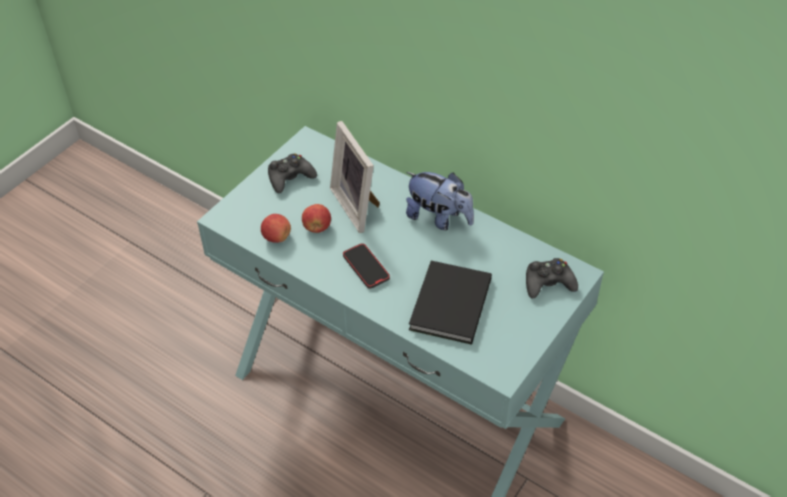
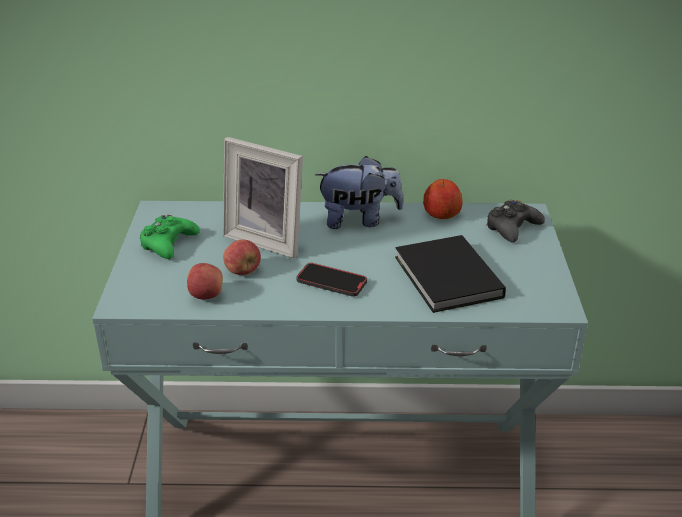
camera: 35 degrees left, 15 degrees down
black game controller [268,153,317,193] -> green game controller [140,215,200,259]
none -> apple [423,179,462,219]

